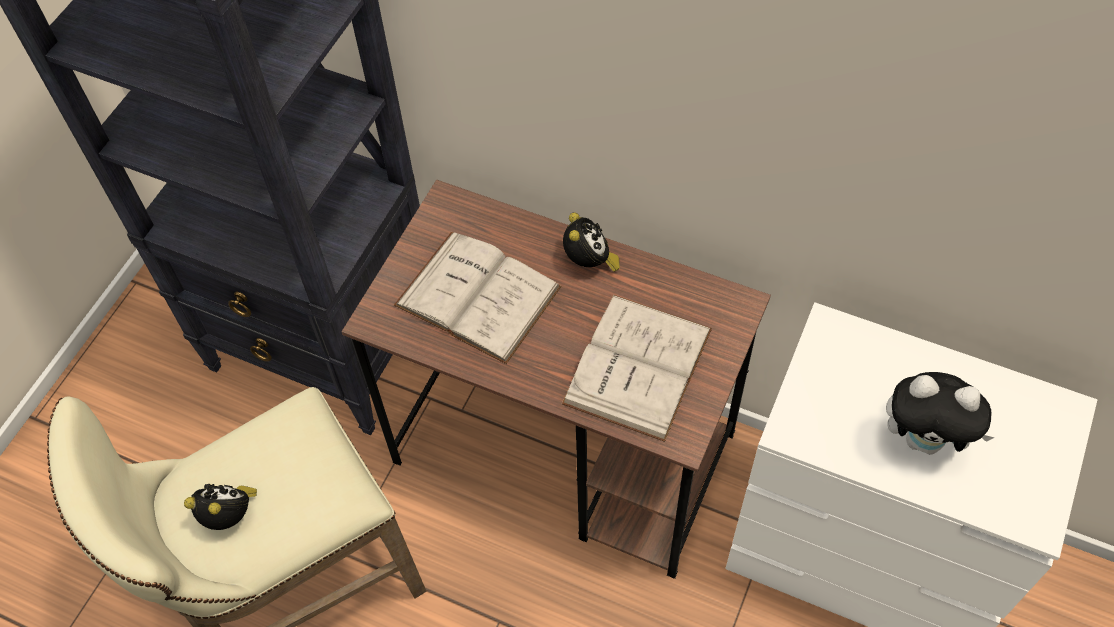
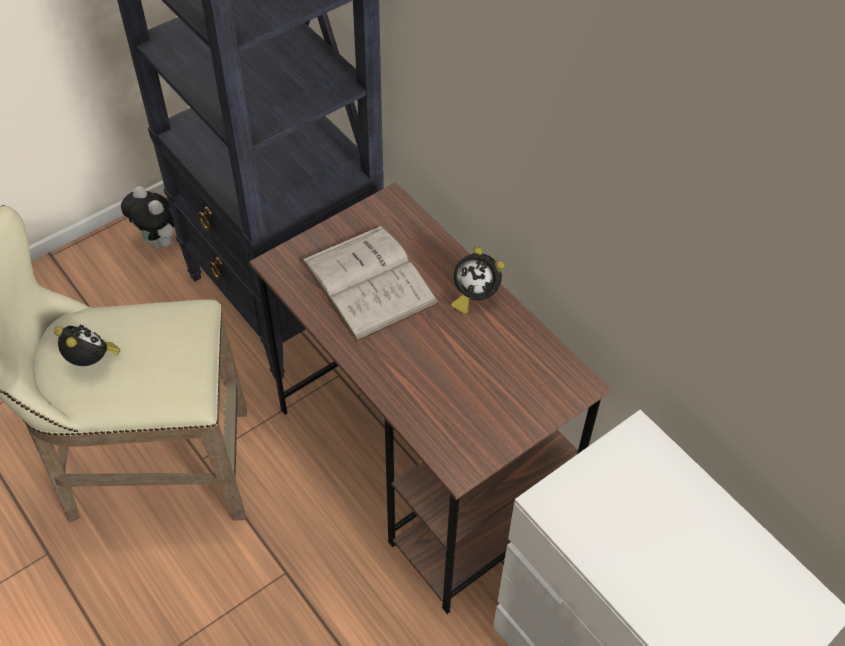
camera: 25 degrees right, 5 degrees down
white book [562,295,712,442] -> none
alarm clock [563,213,620,272] -> alarm clock turned 90 degrees clockwise [451,247,505,314]
plush toy [886,372,995,455] -> plush toy moved to [121,186,174,249]

